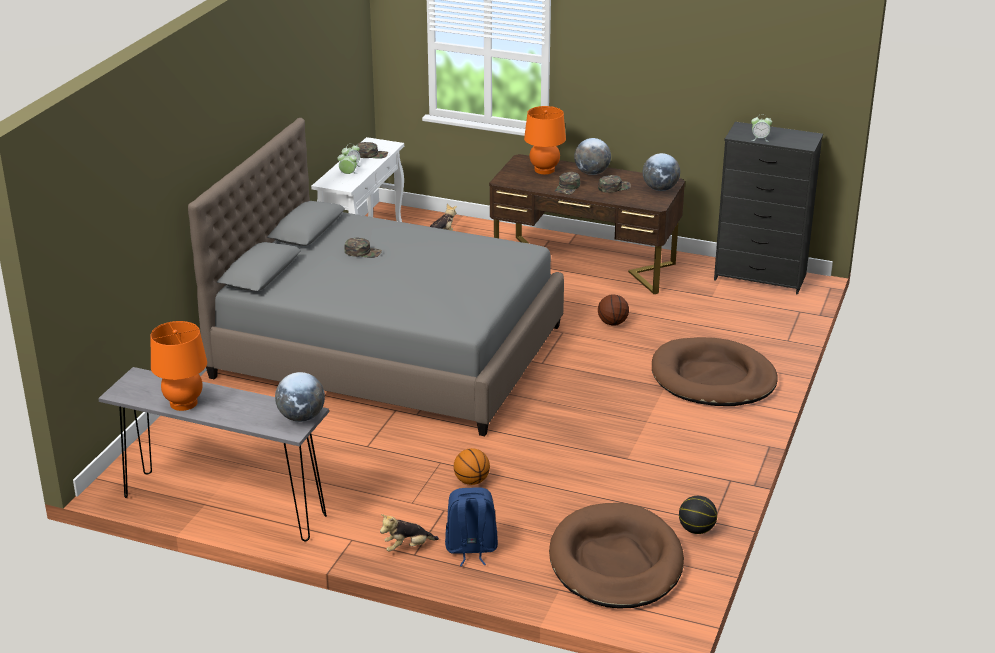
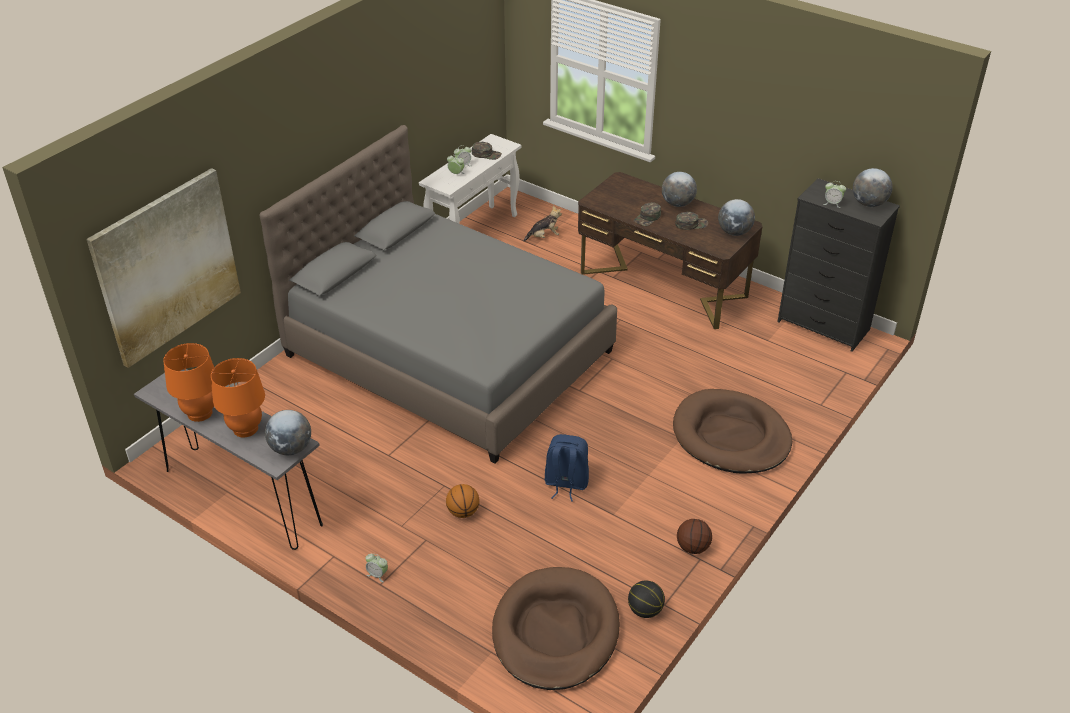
camera: 15 degrees right, 10 degrees up
green cap [344,238,382,258] -> none
plush toy [380,514,439,552] -> alarm clock [365,554,388,582]
blue backpack [445,487,498,566] -> blue backpack moved to [545,434,589,502]
orange table lamp [524,106,566,174] -> orange table lamp moved to [211,358,265,437]
basketball [598,294,629,326] -> basketball moved to [677,519,712,554]
none -> picture [87,168,241,368]
none -> globe [853,168,893,207]

